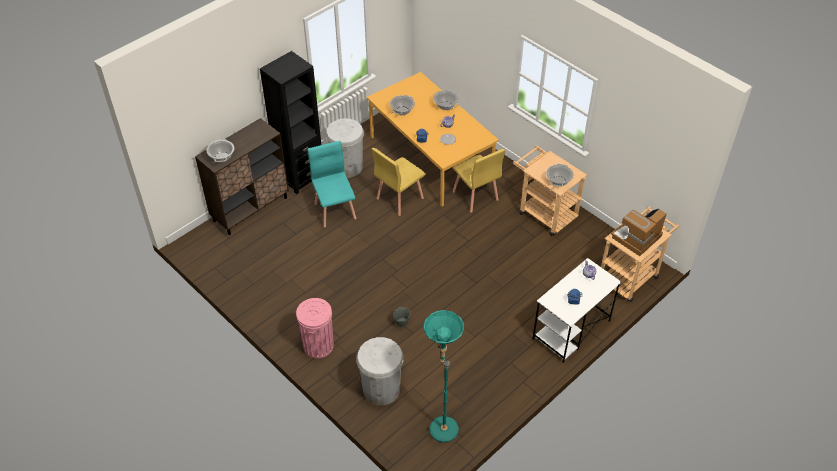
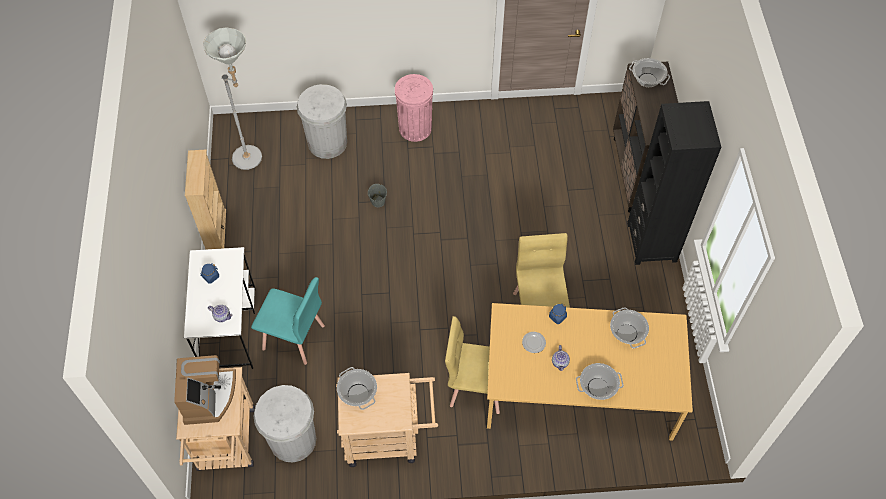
camera: 130 degrees right, 10 degrees up
turquoise chair [308,141,356,227] -> turquoise chair moved to [251,277,325,365]
white trash can [326,118,364,178] -> white trash can moved to [253,385,316,462]
turquoise floor lamp [424,310,464,442] -> grey floor lamp [203,27,262,170]
none -> beige bookcase [185,149,226,249]

